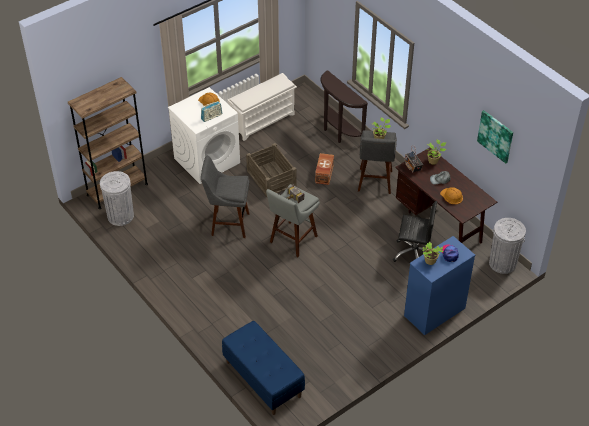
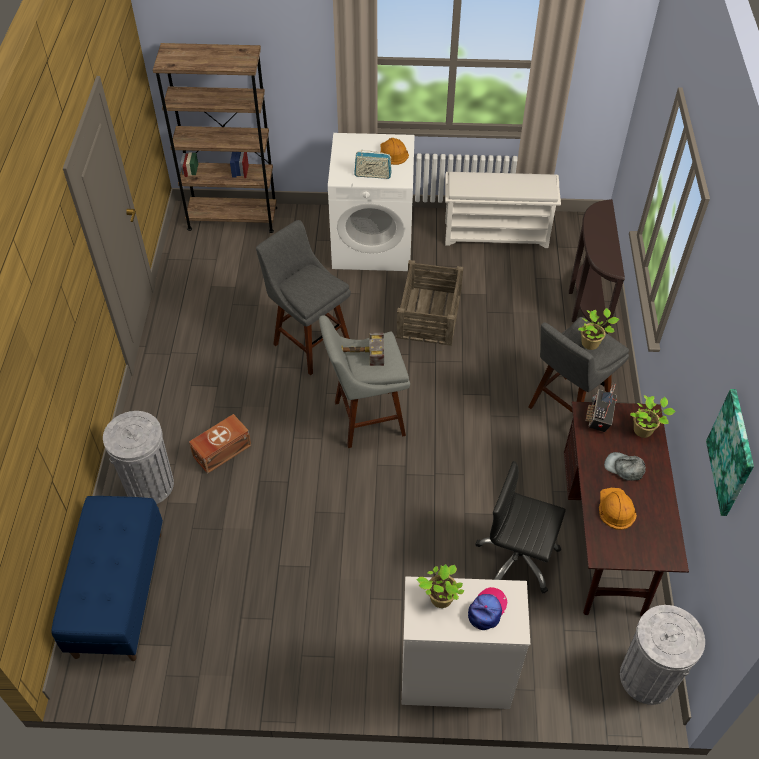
camera: 40 degrees right, 5 degrees up
grey trash can [100,171,134,226] -> grey trash can moved to [103,411,174,504]
brown storage box [315,153,334,185] -> brown storage box moved to [189,414,251,474]
black office chair [393,201,437,262] -> black office chair turned 150 degrees clockwise [476,461,566,594]
blue dresser [404,236,475,335] -> white dresser [402,576,530,709]

